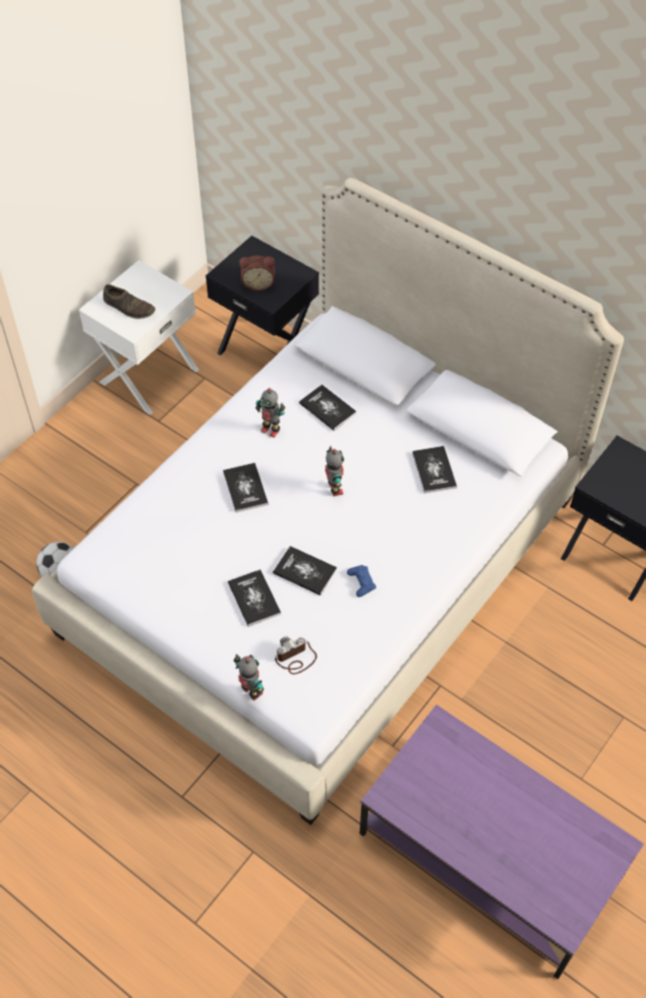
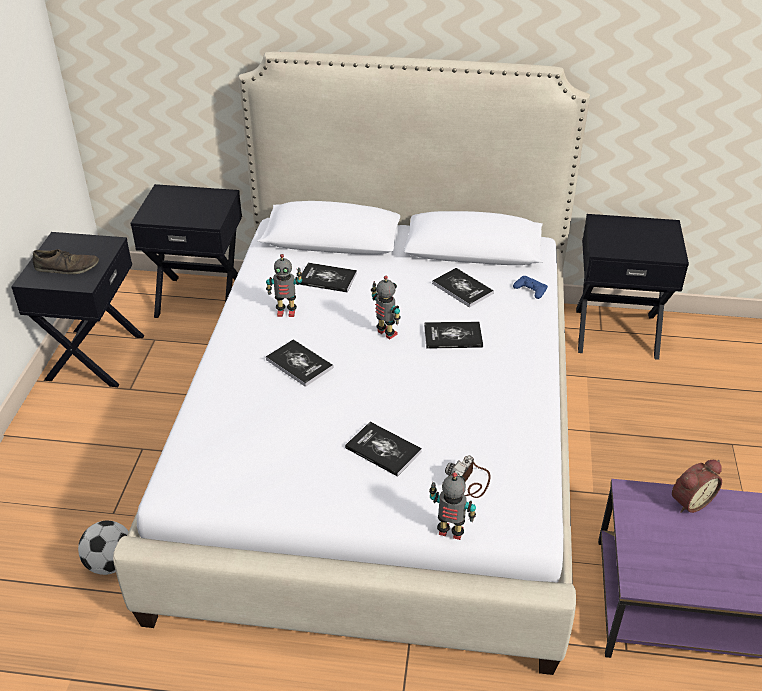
camera: 30 degrees left, 15 degrees down
white nightstand [79,260,199,415] -> black nightstand [11,232,144,387]
alarm clock [239,255,275,291] -> alarm clock moved to [672,460,722,513]
book [273,546,337,596] -> book moved to [424,321,483,349]
blue game controller [347,565,376,597] -> blue game controller moved to [513,276,548,299]

